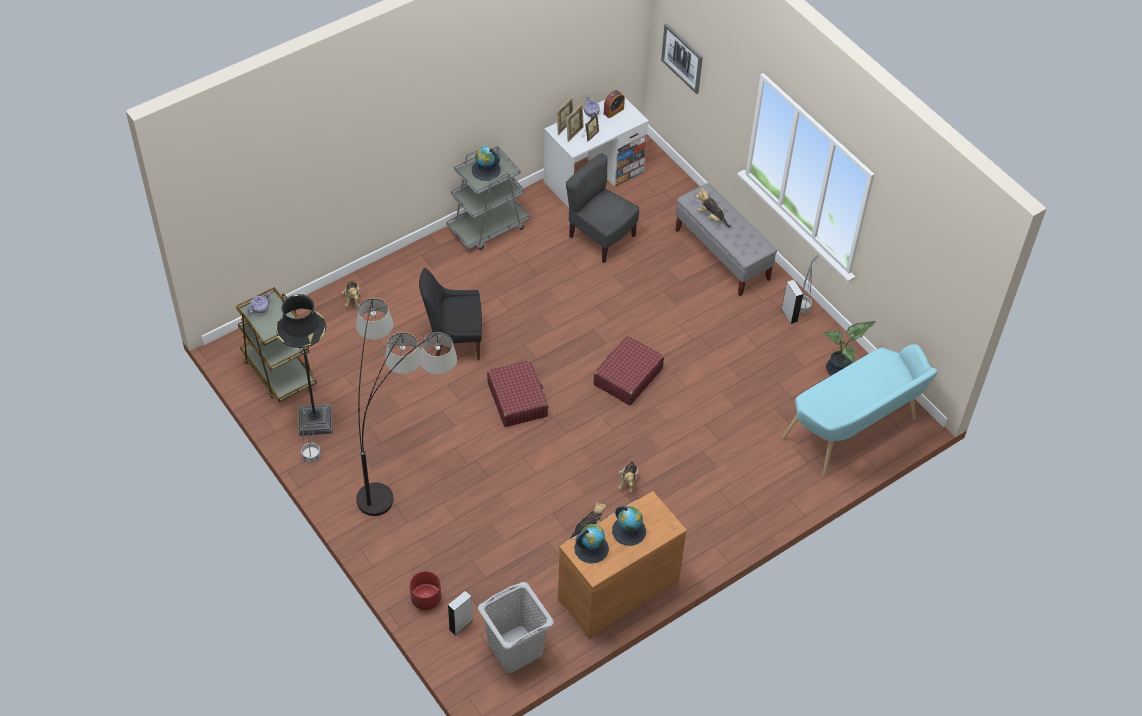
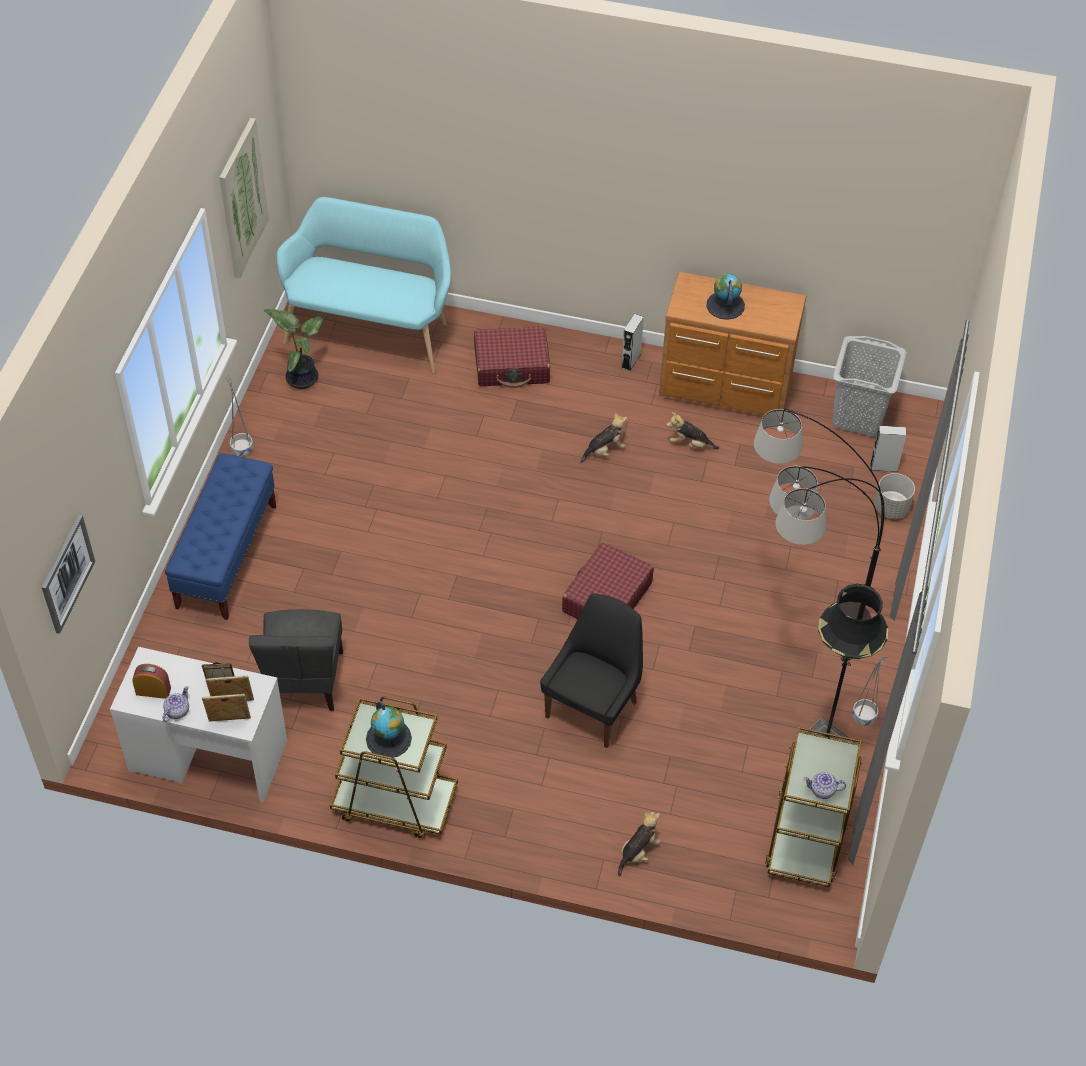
camera: 130 degrees left, 0 degrees up
red planter [410,571,441,610] -> grey planter [875,473,915,519]
black chair [419,268,482,360] -> black chair turned 105 degrees counterclockwise [540,593,643,748]
grey cart [446,146,530,250] -> brown cart [330,696,458,838]
globe [574,524,609,563] -> none
red suitcase [593,336,664,405] -> red suitcase moved to [474,326,550,388]
grey bench [675,183,777,296] -> blue bench [165,454,276,620]
plush toy [695,188,731,228] -> none
grey speaker [781,280,803,324] -> grey speaker moved to [621,314,644,371]
none -> picture [219,118,269,278]

